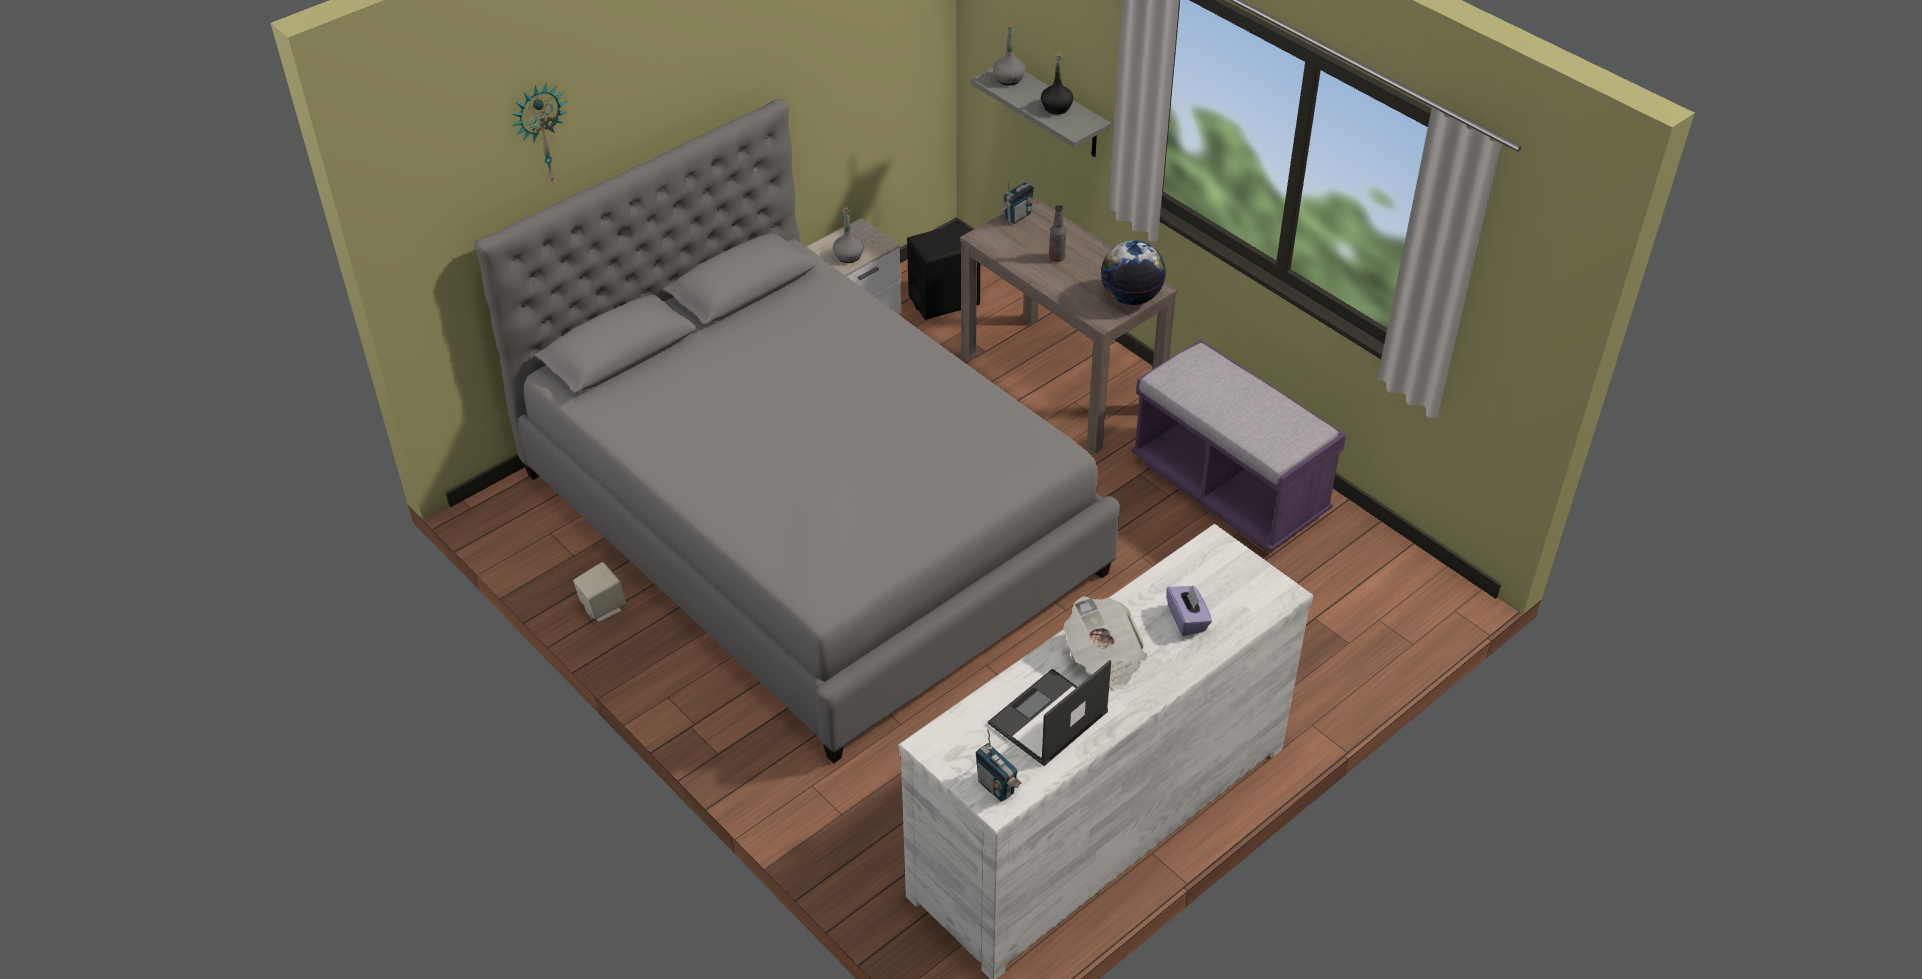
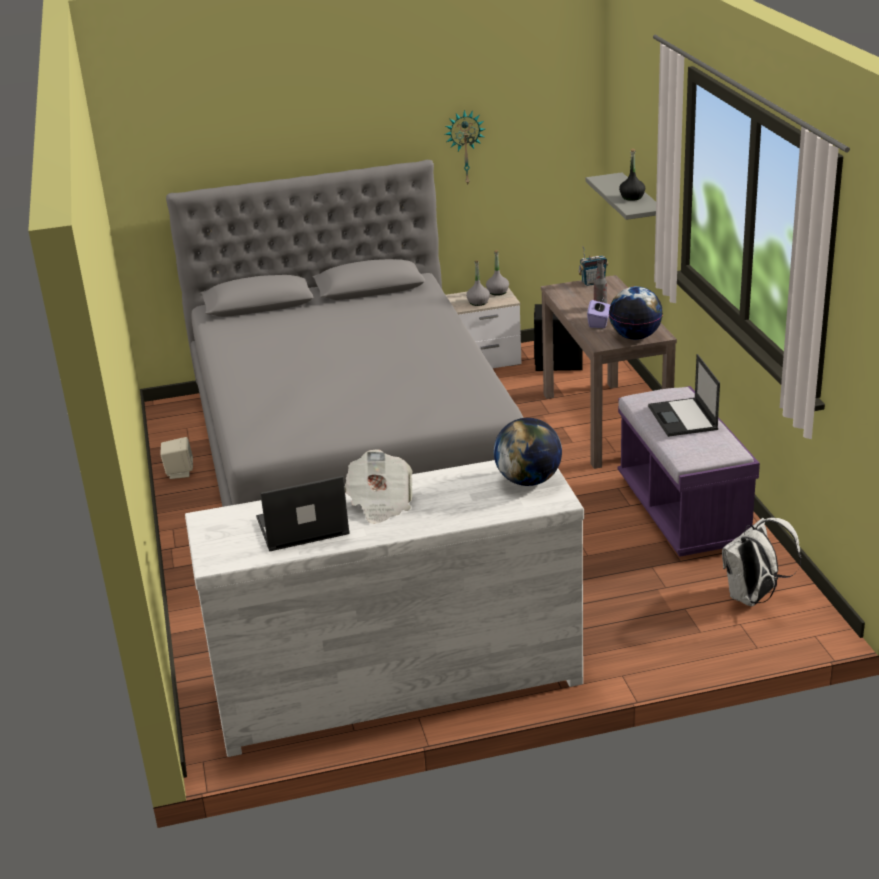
camera: 30 degrees right, 15 degrees down
wall clock [512,84,567,183] -> wall clock moved to [445,110,485,186]
radio [976,730,1021,802] -> none
grey bottle [993,24,1025,86] -> grey bottle moved to [486,250,509,296]
purple tissue box [1166,585,1212,636] -> purple tissue box moved to [587,300,610,328]
none -> globe [494,418,562,486]
none -> laptop [648,354,720,437]
none -> white backpack [722,518,801,606]

